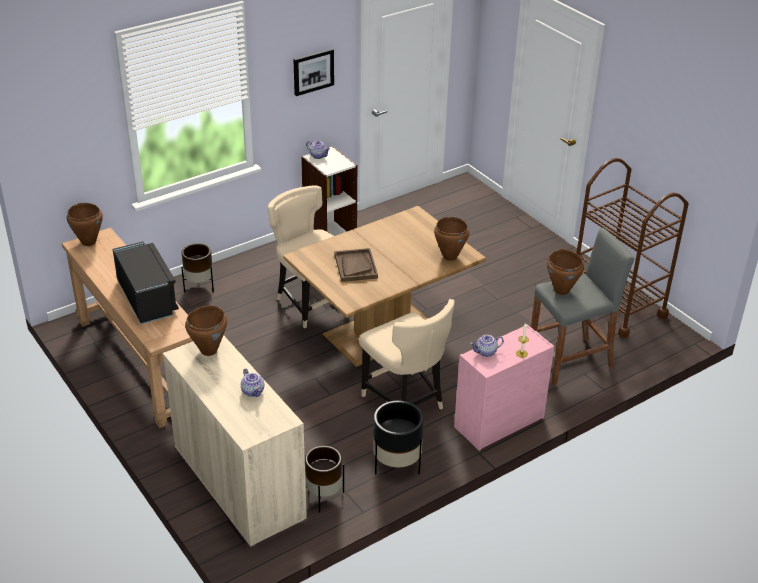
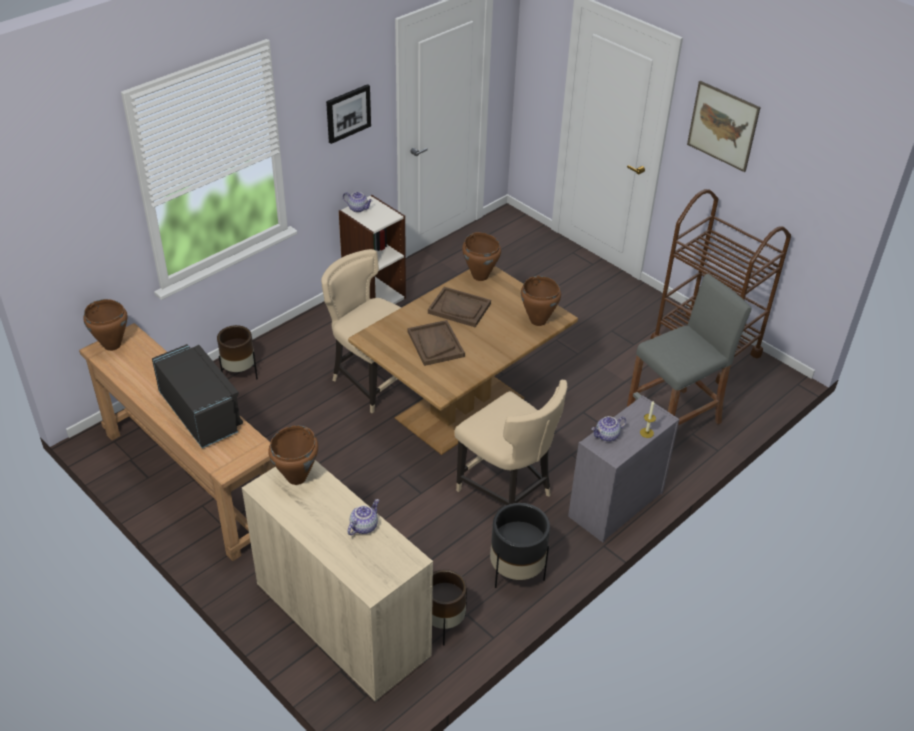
camera: 10 degrees left, 5 degrees up
teapot [241,369,264,397] -> teapot turned 105 degrees counterclockwise [347,499,379,535]
pink dresser [454,324,554,451] -> grey dresser [568,395,680,543]
brown cooking pot [547,249,584,295] -> brown cooking pot moved to [462,232,501,281]
none -> brown tray [428,287,491,327]
none -> picture [687,81,761,172]

